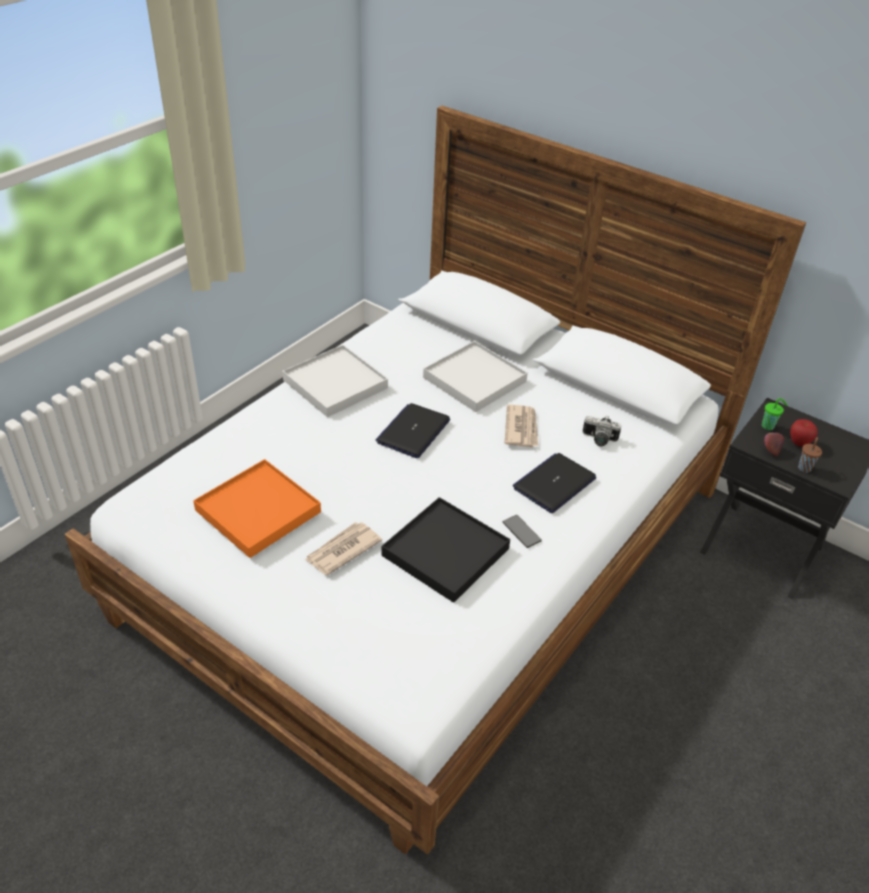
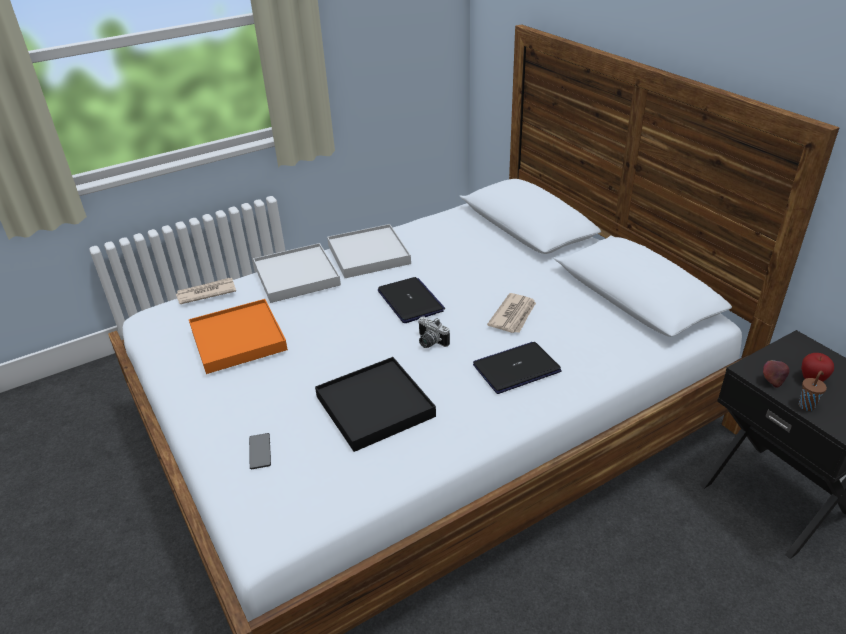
camera: 25 degrees right, 5 degrees down
newspaper [305,522,382,575] -> newspaper moved to [176,278,236,304]
laptop [375,403,450,458] -> laptop turned 105 degrees clockwise [377,277,445,323]
white tray [423,341,528,412] -> white tray moved to [253,243,341,303]
phone [503,515,542,548] -> phone moved to [249,433,271,469]
camera [583,416,621,446] -> camera moved to [418,316,450,348]
green cup [762,398,788,430] -> none

